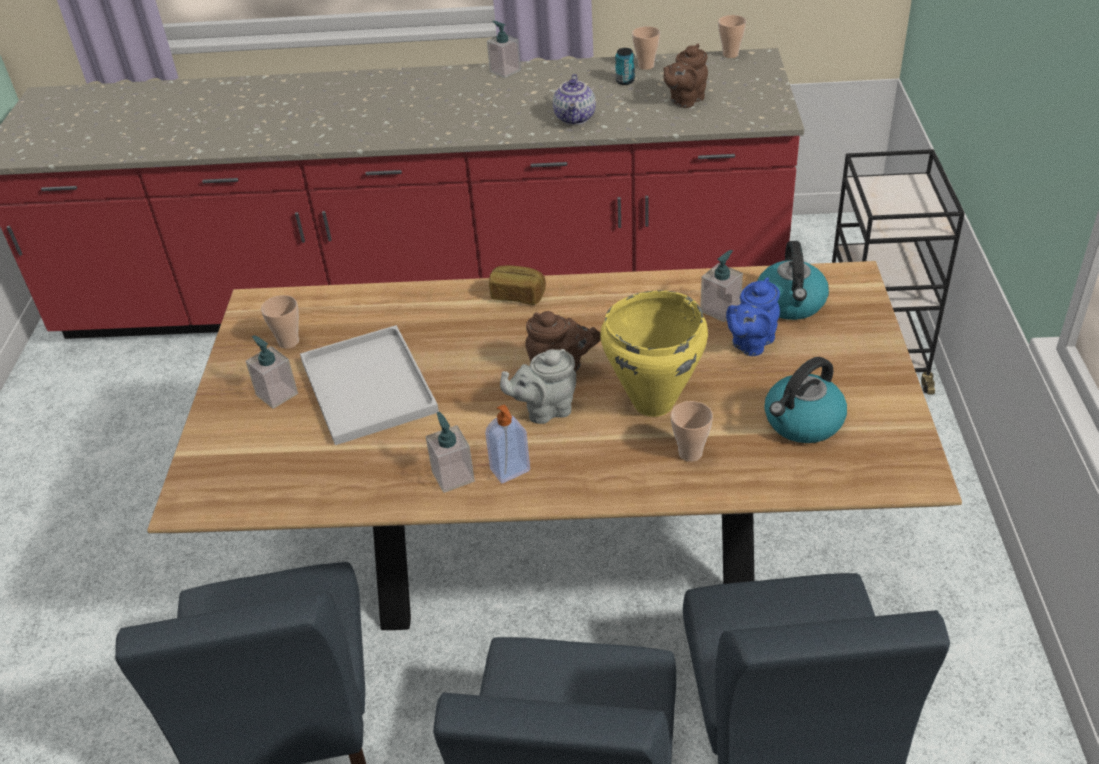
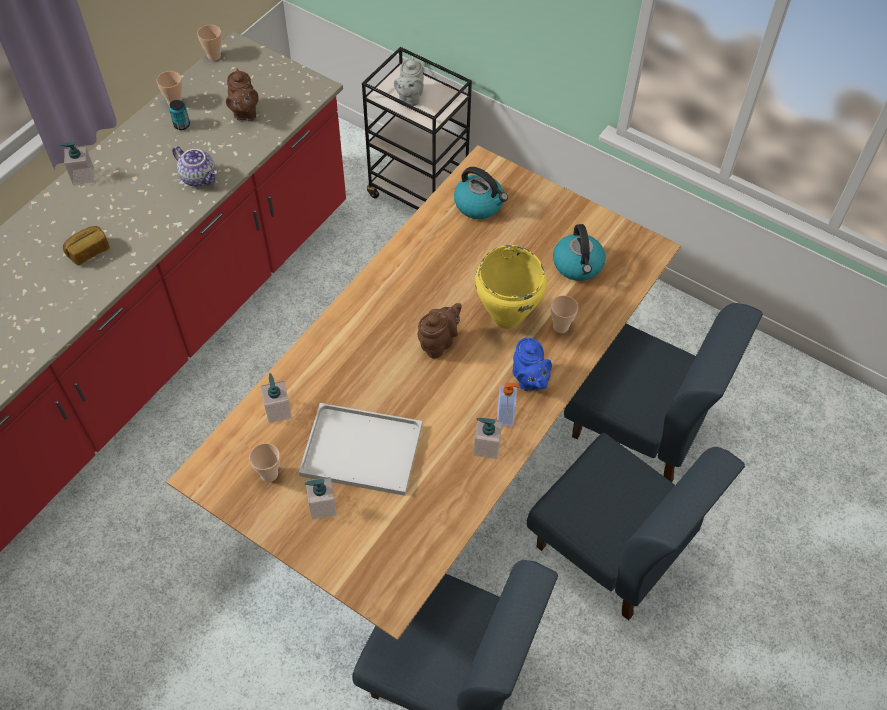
camera: 60 degrees left, 15 degrees up
bread [489,265,546,305] -> bread moved to [63,226,110,266]
grey teapot [500,349,576,424] -> grey teapot moved to [394,57,424,106]
soap dispenser [700,250,743,322] -> soap dispenser moved to [261,373,292,423]
blue teapot [726,277,780,356] -> blue teapot moved to [513,338,552,391]

